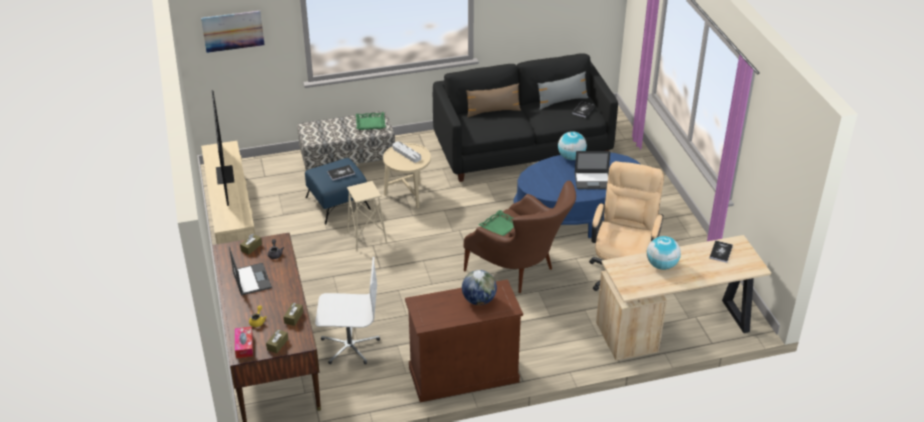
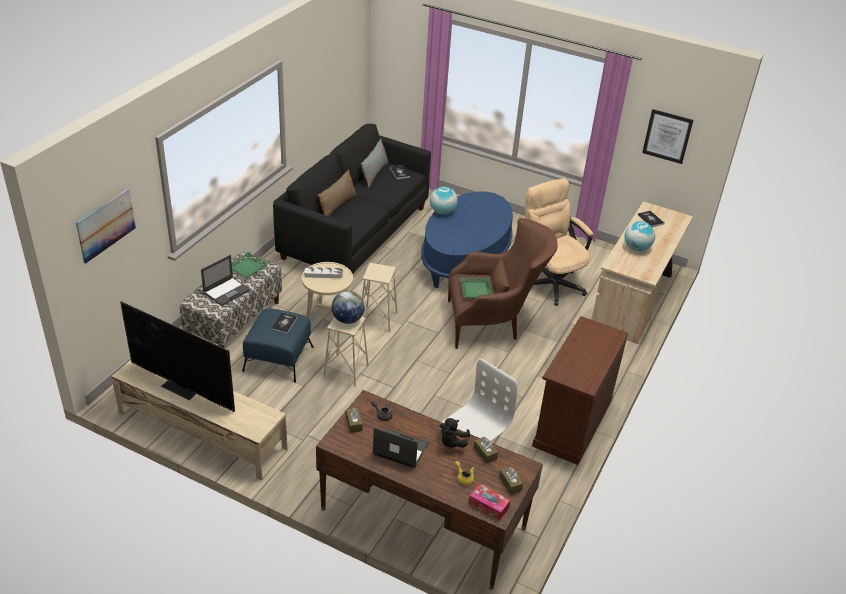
camera: 50 degrees left, 0 degrees up
globe [462,270,497,305] -> globe moved to [332,291,364,324]
laptop [575,151,611,189] -> laptop moved to [201,255,250,306]
none -> beige stool [362,263,398,332]
none -> black plush toy [439,418,470,448]
none -> picture [642,109,693,164]

